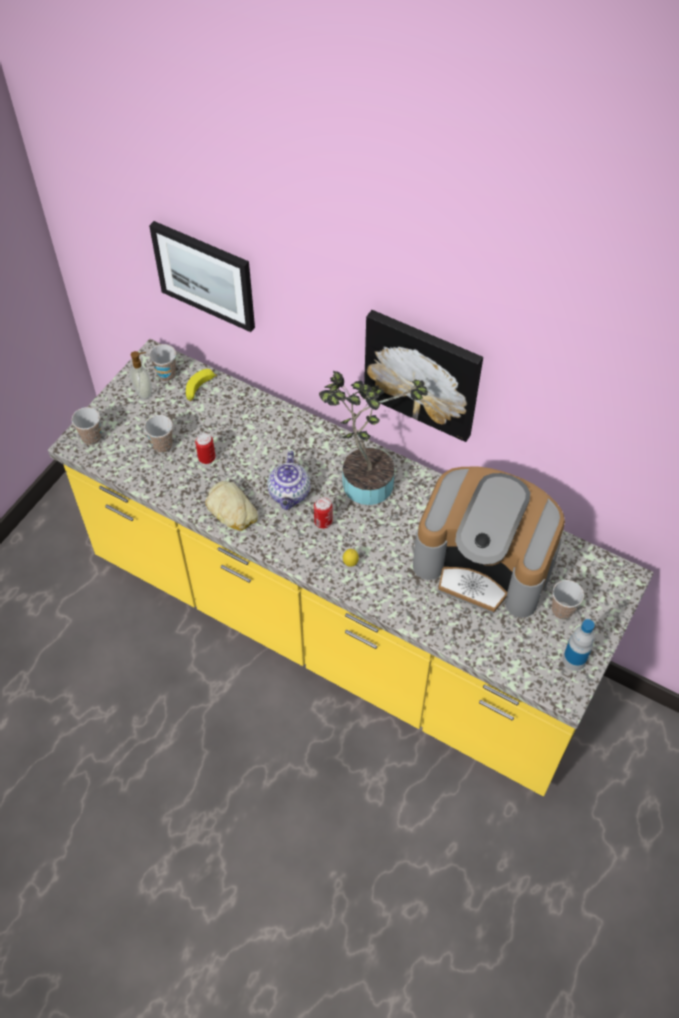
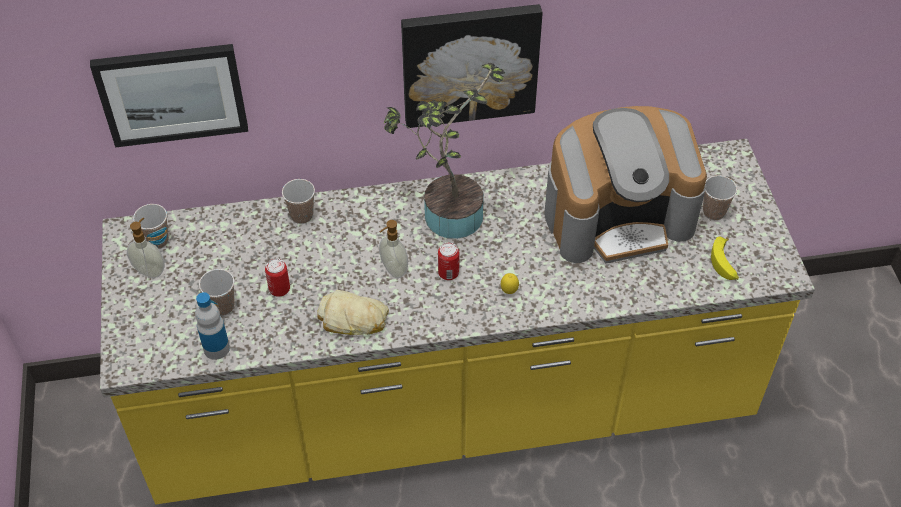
camera: 40 degrees left, 5 degrees down
cup [72,407,101,445] -> cup moved to [282,179,315,224]
banana [186,369,218,401] -> banana moved to [711,236,739,280]
teapot [267,451,310,510] -> soap dispenser [379,220,408,278]
bottle [563,619,595,671] -> bottle moved to [195,292,230,360]

